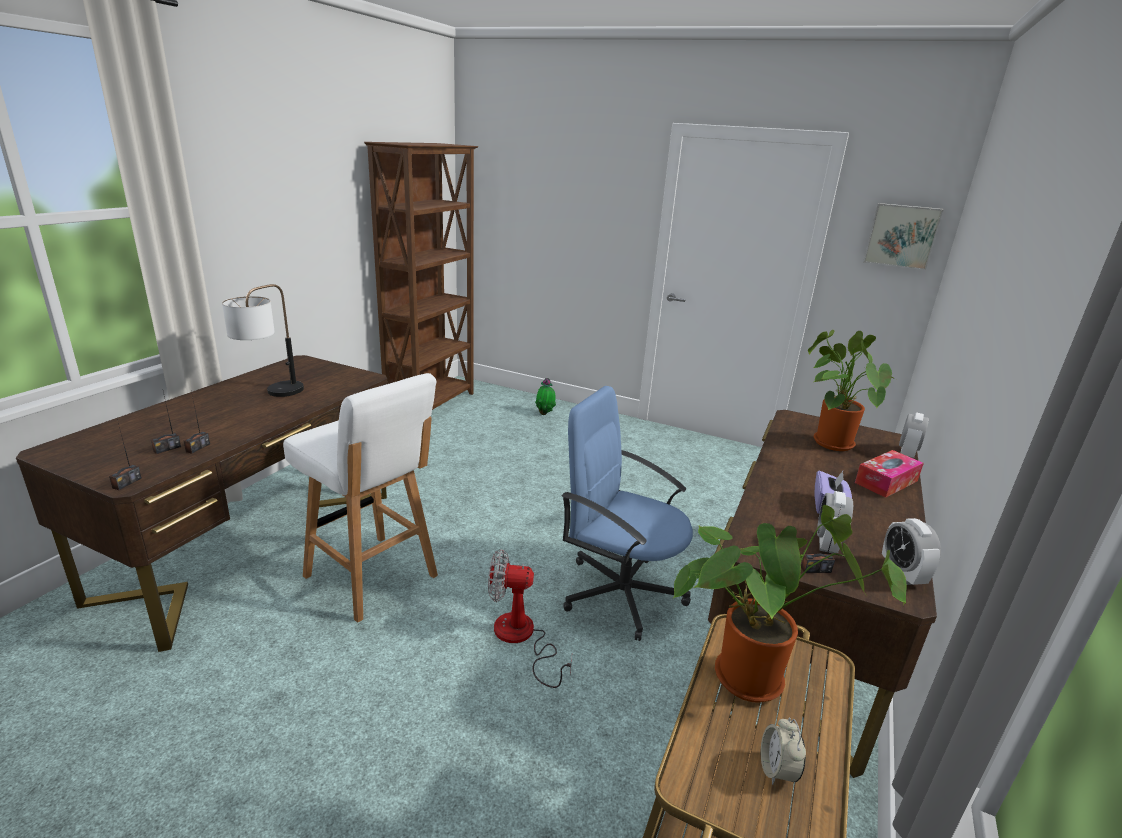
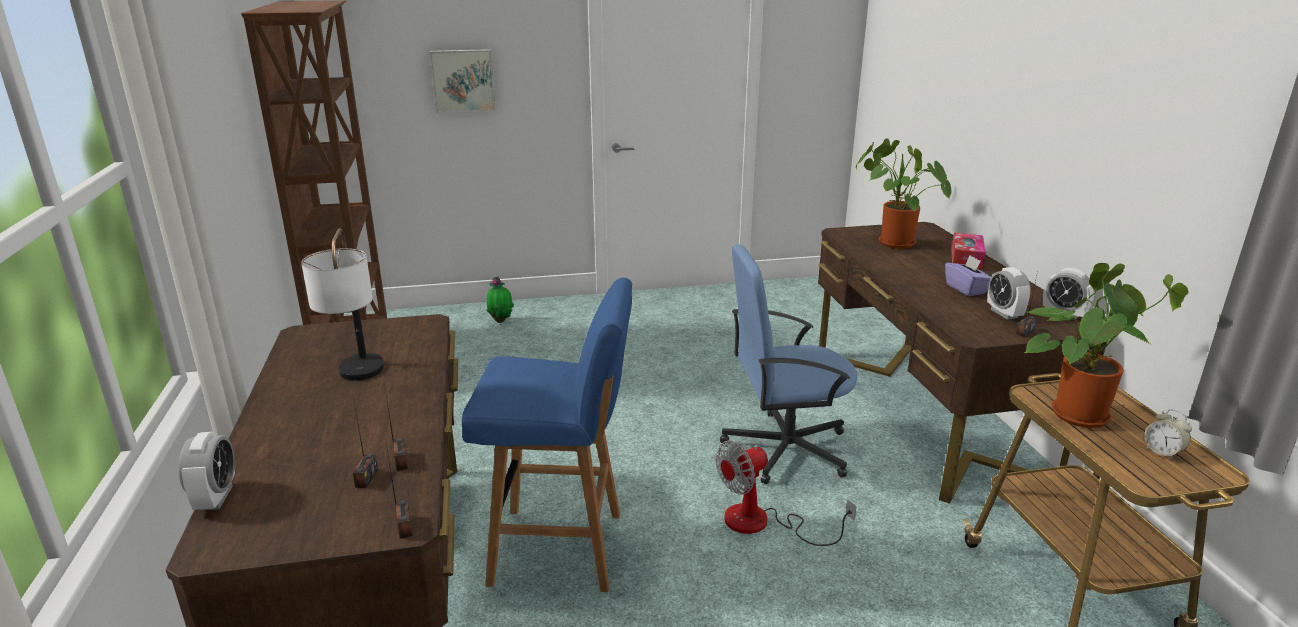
camera: 35 degrees left, 0 degrees up
white stool [283,373,438,623] -> blue stool [462,277,632,592]
picture [863,203,944,270] -> picture moved to [429,49,496,113]
alarm clock [899,412,929,458] -> alarm clock moved to [179,432,235,510]

